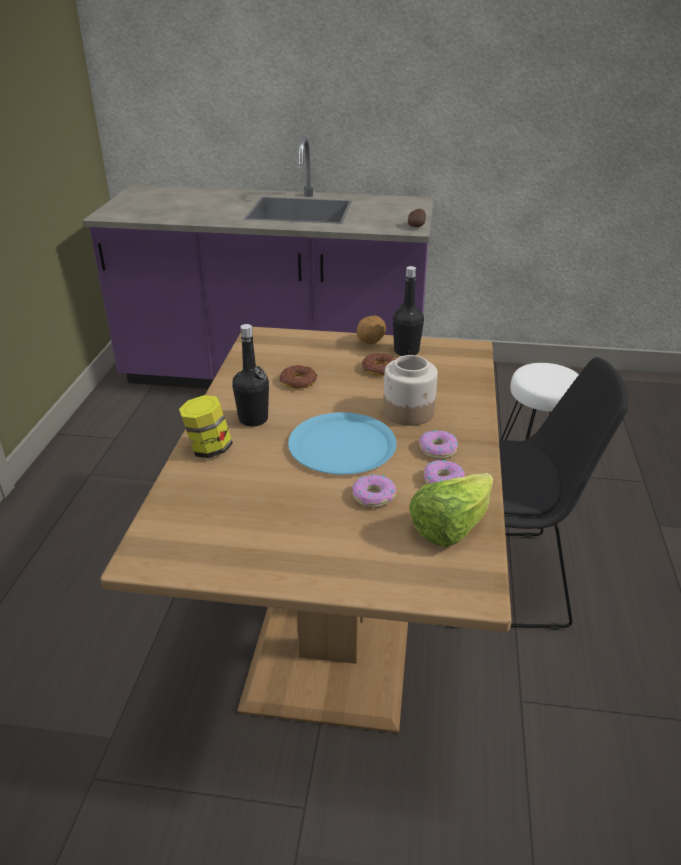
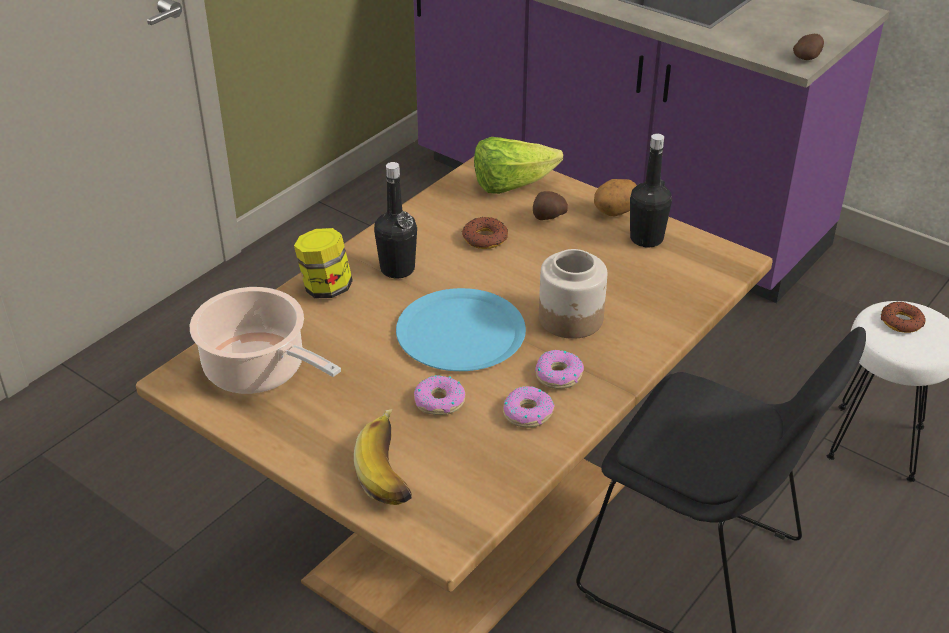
camera: 30 degrees right, 5 degrees up
donut [362,353,395,376] -> donut moved to [881,302,926,333]
lettuce [409,473,493,547] -> lettuce moved to [474,137,563,194]
none -> cooking pot [190,287,341,394]
none -> banana [354,409,412,505]
none -> potato [533,191,568,220]

